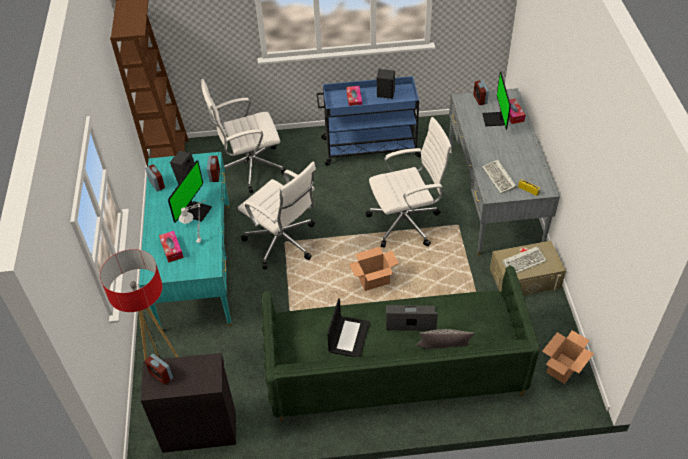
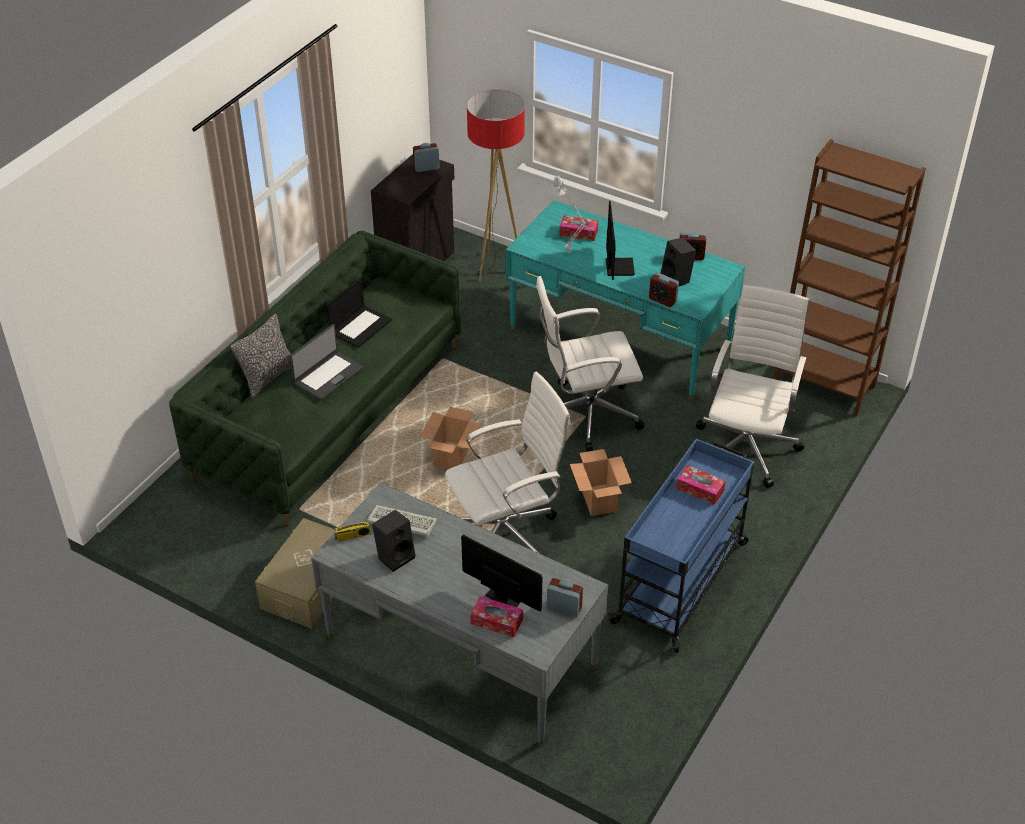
camera: 125 degrees right, 5 degrees down
monitor [168,160,212,223] -> monitor turned 150 degrees counterclockwise [606,201,635,280]
laptop [327,298,370,357] -> laptop turned 105 degrees counterclockwise [326,277,392,348]
white office chair [366,117,452,248] -> white office chair turned 135 degrees counterclockwise [445,372,571,554]
black speaker [376,69,395,99] -> black speaker moved to [372,510,416,572]
keyboard [502,246,547,273] -> none
cardboard box [542,330,594,384] -> cardboard box moved to [570,449,632,516]

